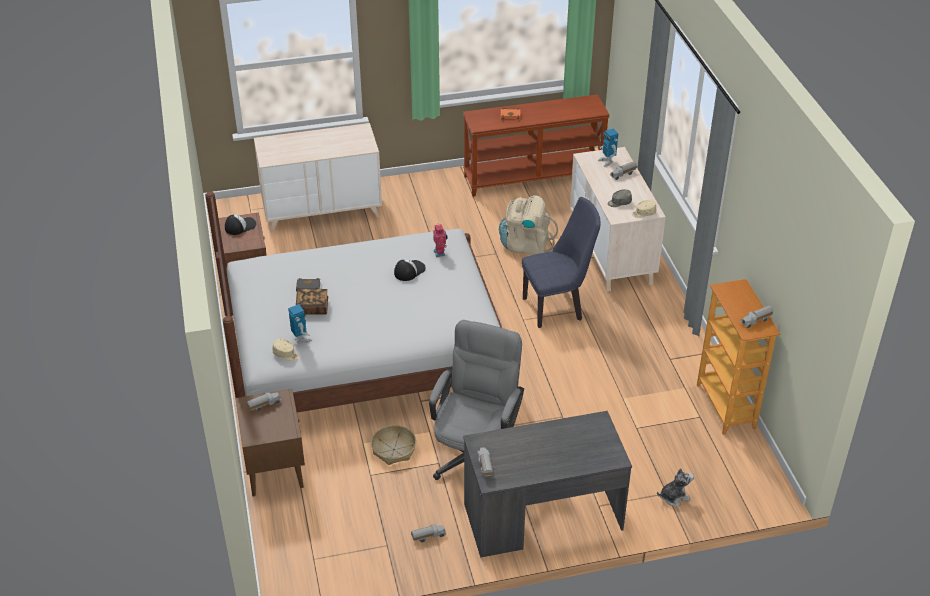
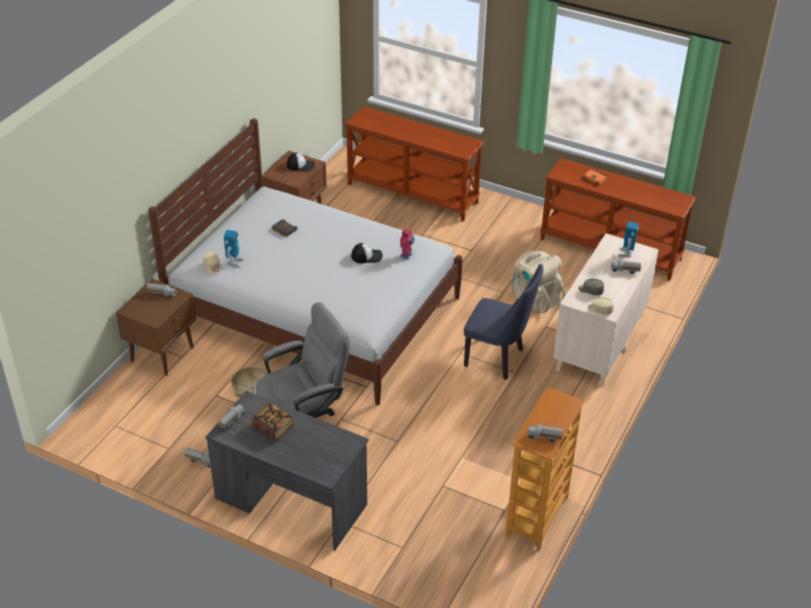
camera: 40 degrees right, 0 degrees up
beige dresser [254,123,382,233] -> brown console table [345,106,483,221]
book [296,289,328,315] -> book moved to [252,403,294,441]
plush toy [657,468,694,506] -> none

